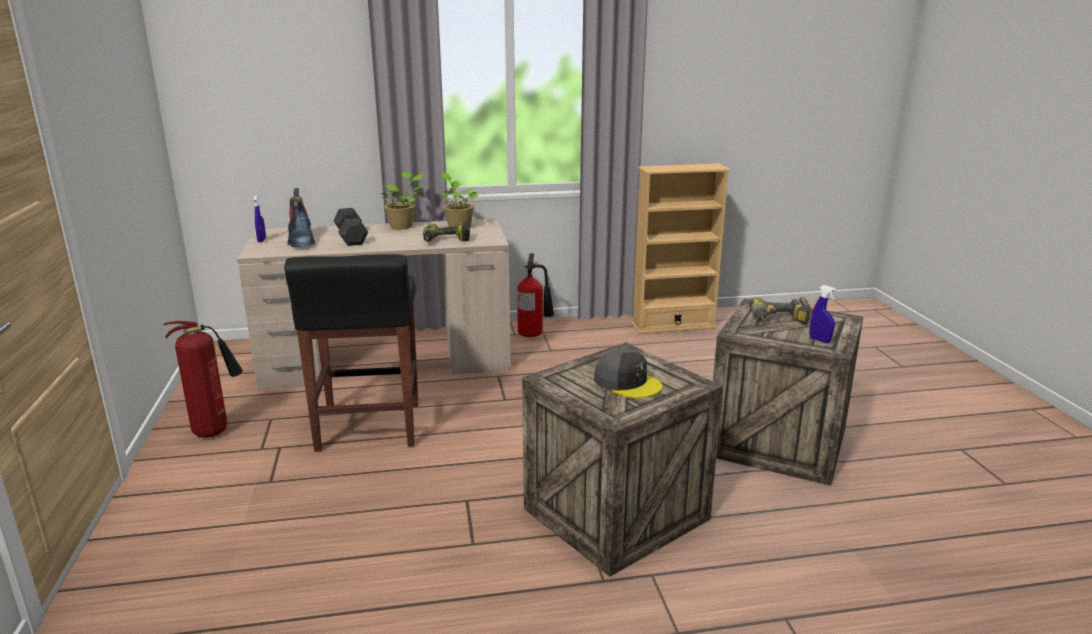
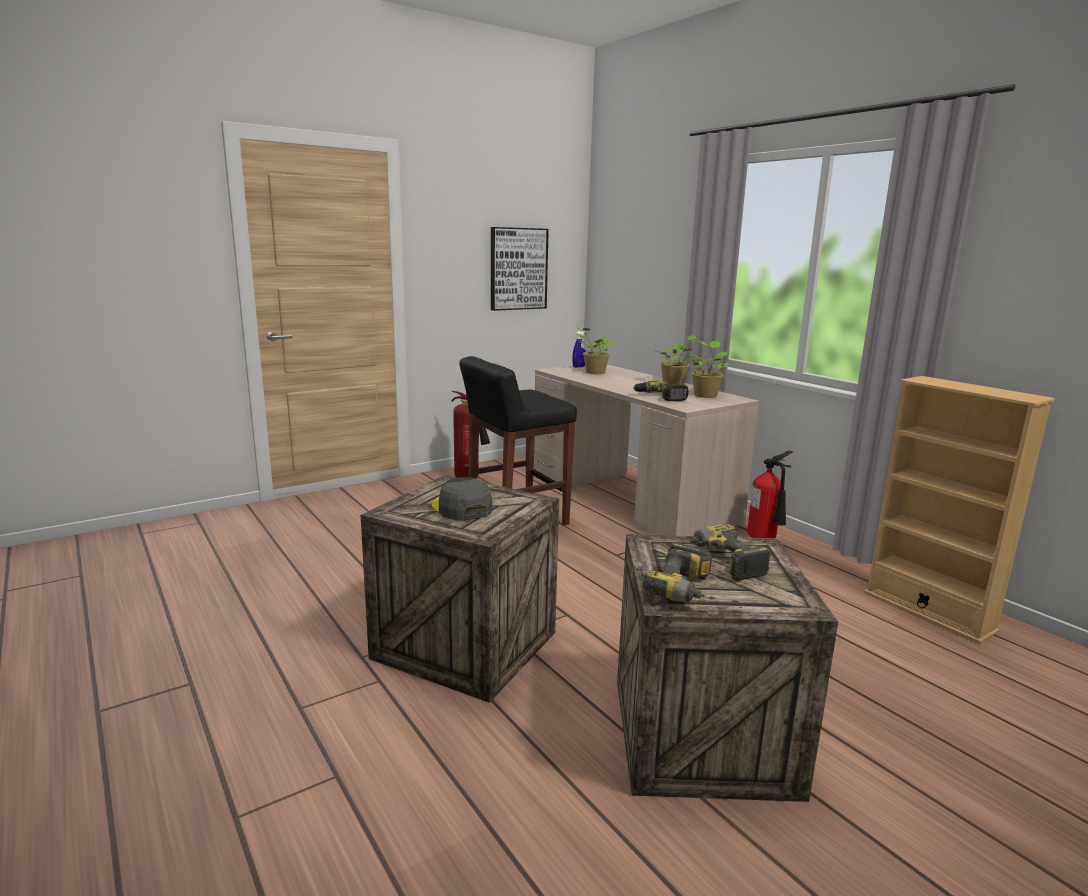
camera: 65 degrees right, 5 degrees down
boot [288,188,315,248] -> potted plant [574,326,615,374]
grey dumbbell [333,208,368,246] -> none
grey cap [594,348,663,398] -> grey cap turned 135 degrees clockwise [432,477,493,521]
blue spray bottle [810,285,837,343] -> power drill [643,542,715,602]
none -> picture [491,227,549,311]

